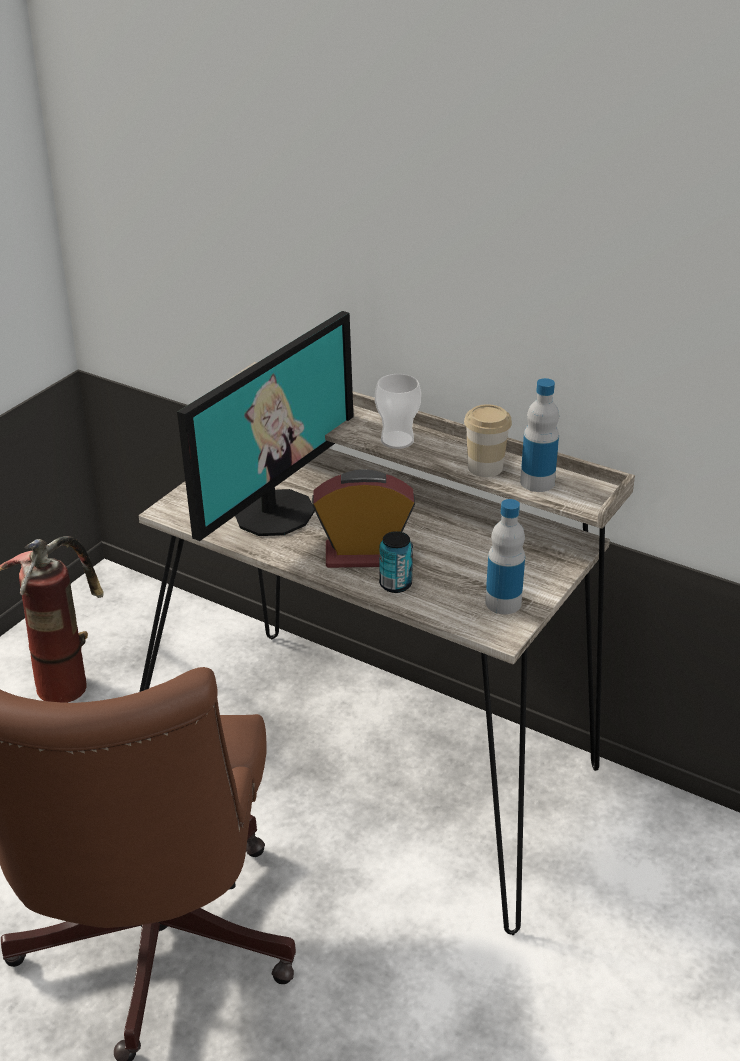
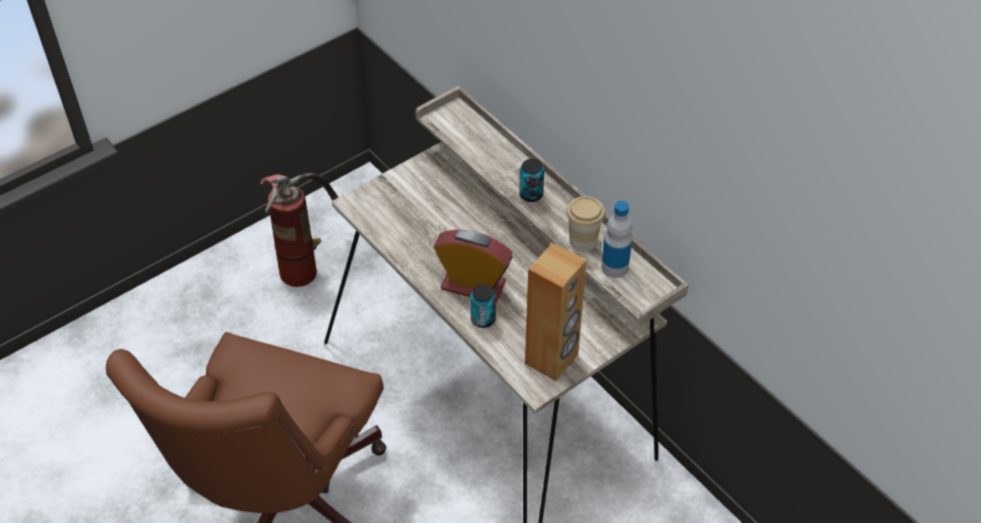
camera: 20 degrees right, 15 degrees up
monitor [177,311,354,541] -> none
cup [375,374,421,449] -> can [519,159,544,202]
bottle [485,499,525,614] -> brown speaker [525,243,587,381]

